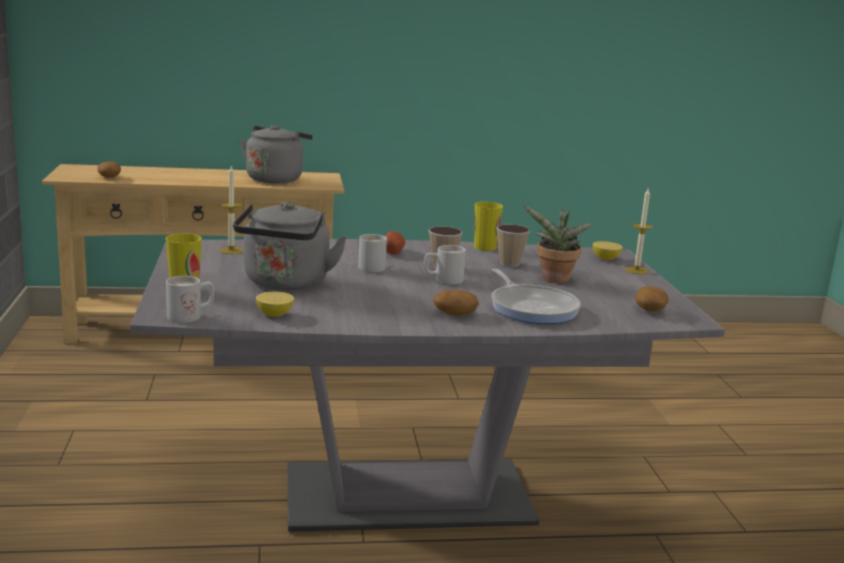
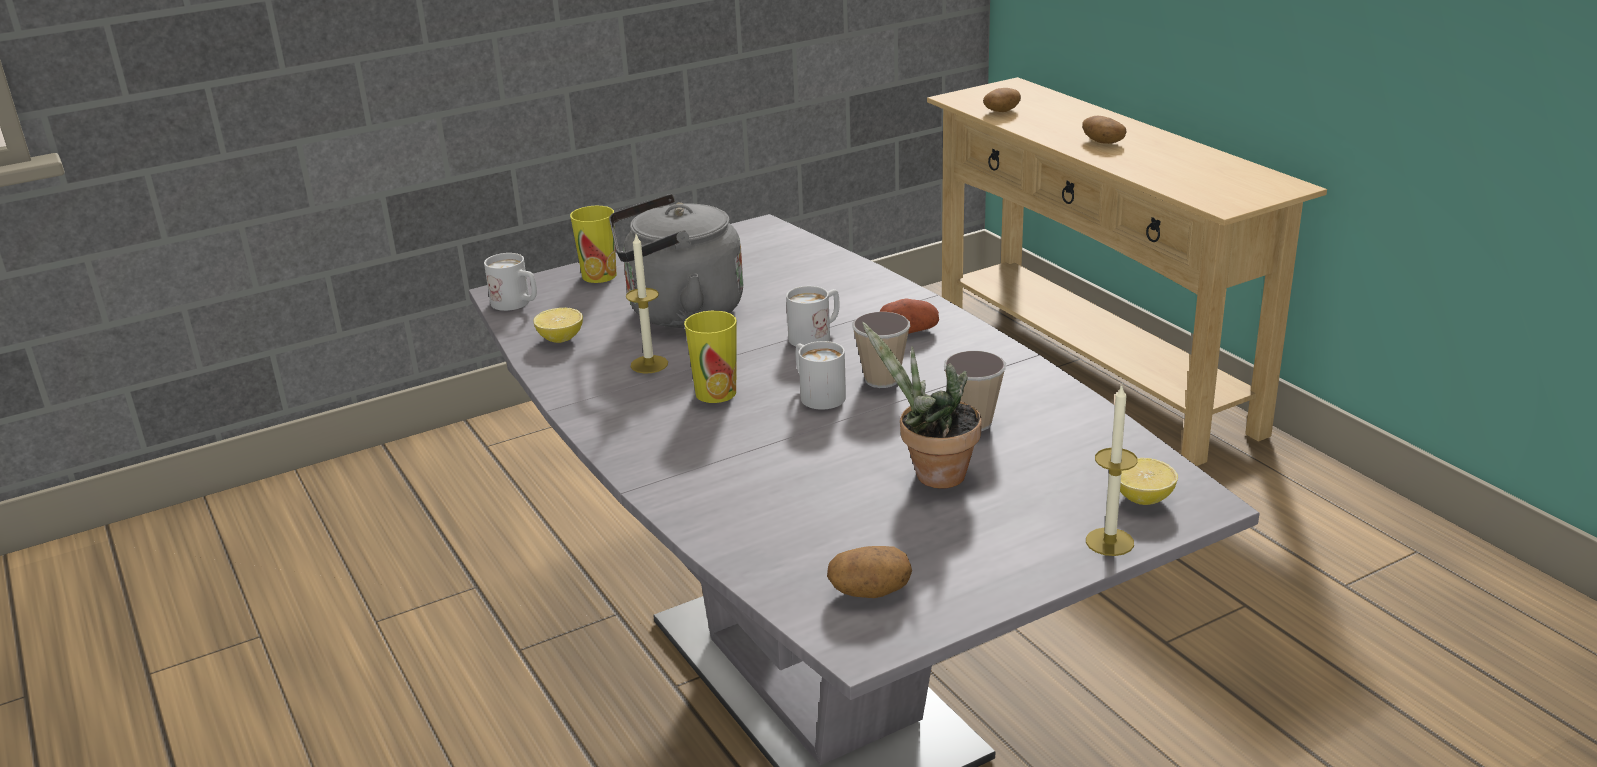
camera: 70 degrees right, 10 degrees up
candle [220,165,243,254] -> candle moved to [626,235,668,374]
grey kettle [240,125,313,183] -> none
potato [433,290,479,316] -> potato moved to [1082,116,1127,144]
cup [474,202,503,251] -> cup moved to [684,311,737,403]
frying pan [492,269,581,324] -> none

